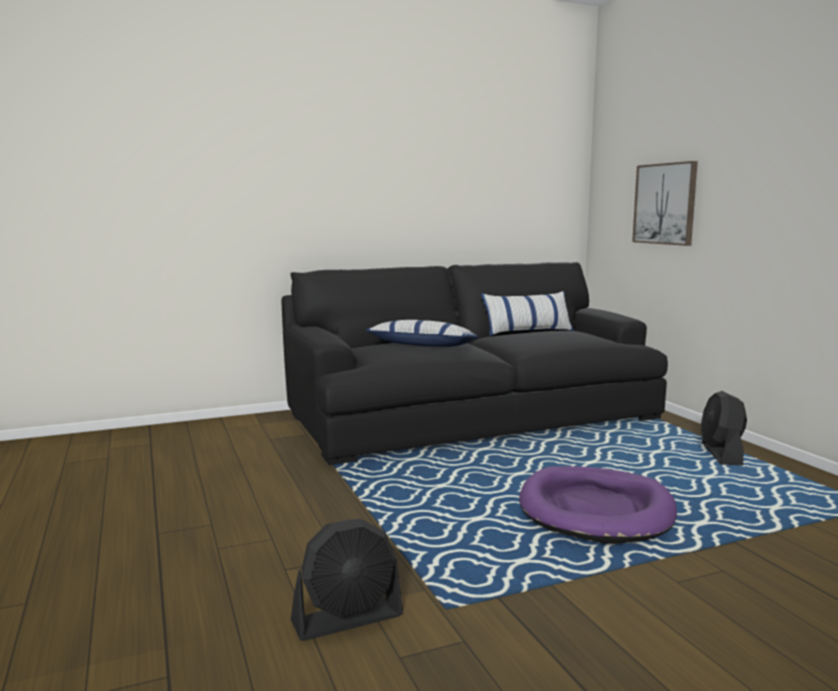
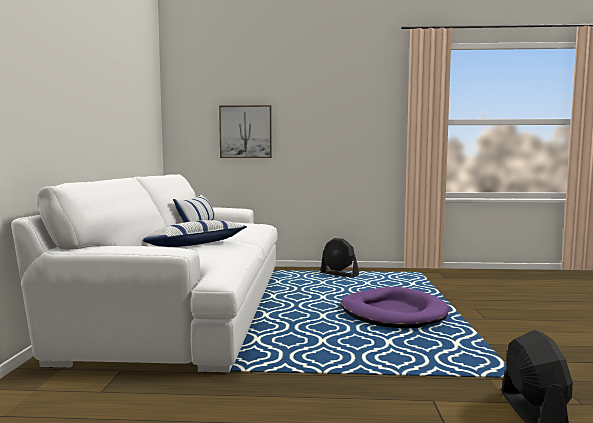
camera: 65 degrees left, 5 degrees down
black sofa [281,262,668,465] -> white sofa [11,174,278,373]

